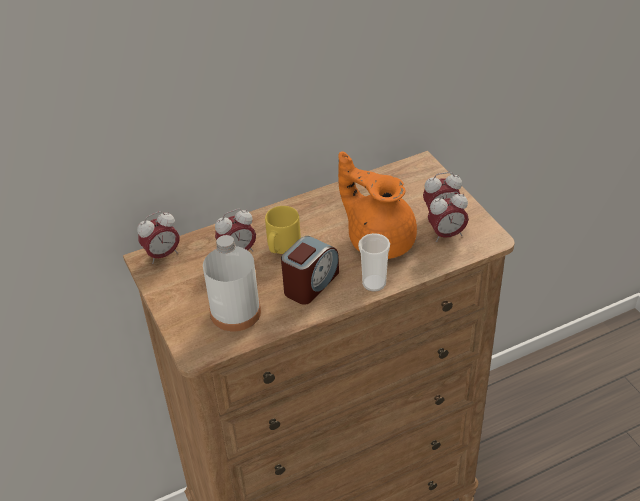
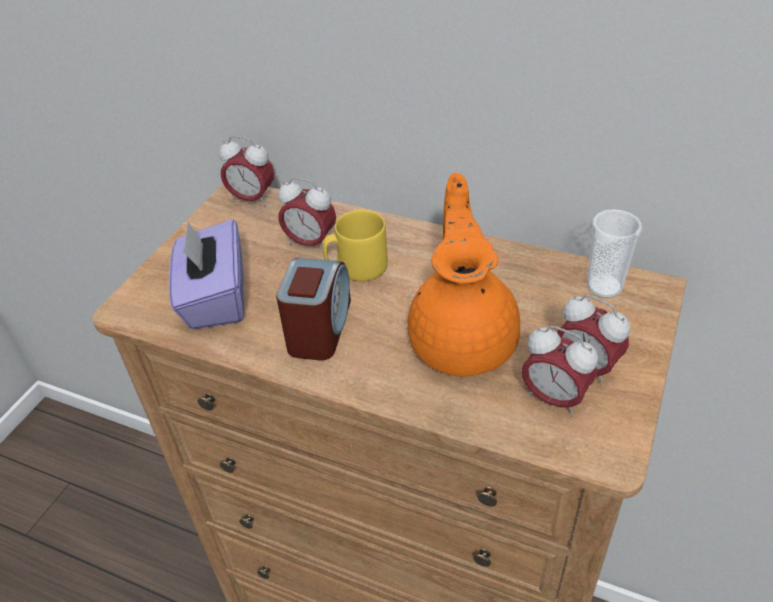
camera: 50 degrees right, 0 degrees up
white bottle [203,235,261,331] -> purple tissue box [169,219,244,329]
alarm clock [281,236,339,305] -> alarm clock turned 75 degrees counterclockwise [276,258,351,361]
cup [358,233,390,292] -> cup moved to [587,209,642,298]

